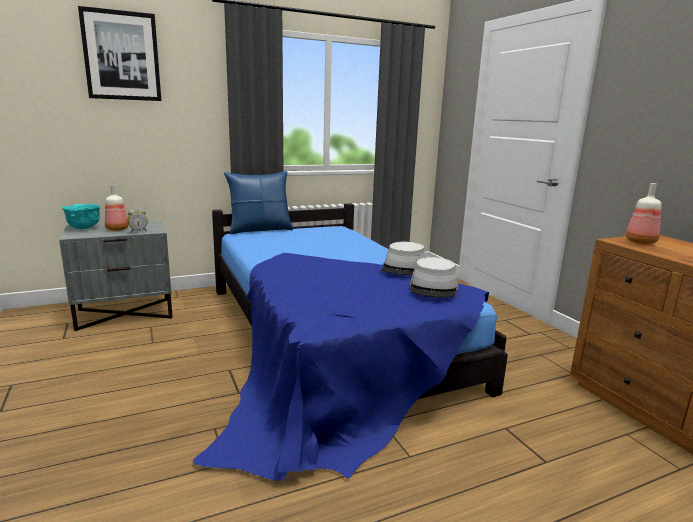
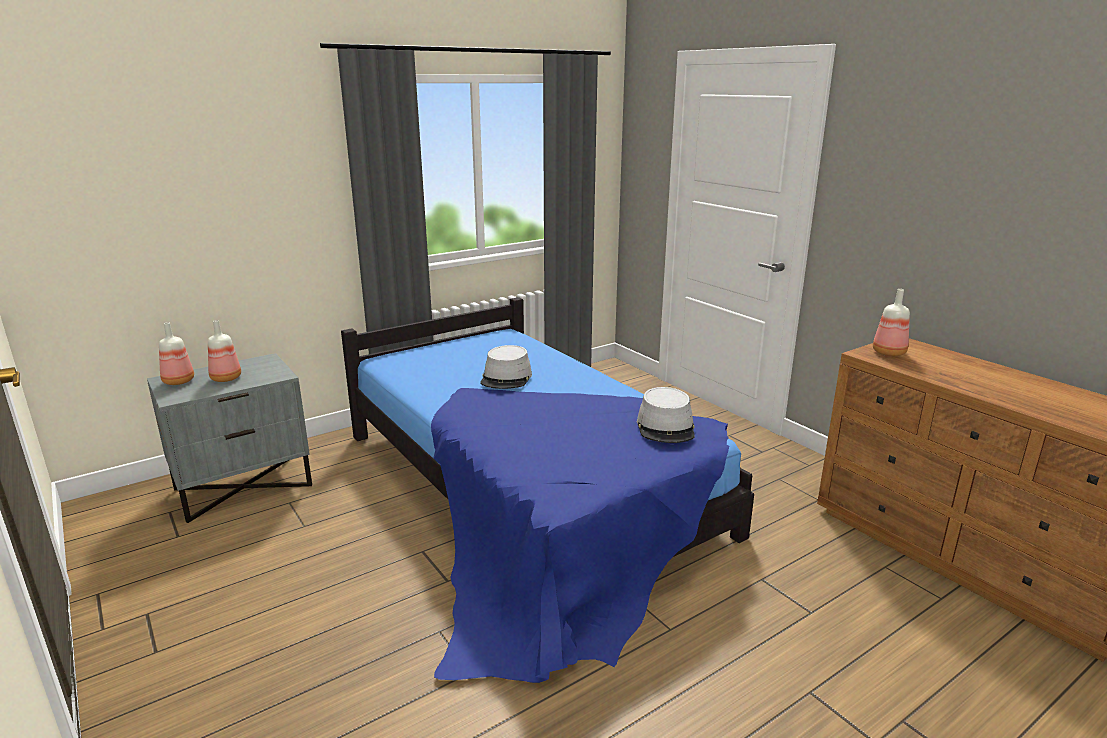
camera: 10 degrees left, 5 degrees up
turquoise bowl [62,204,100,229] -> bottle [159,322,194,385]
picture [78,6,161,101] -> none
alarm clock [128,209,148,233] -> none
blue pillow [224,171,293,234] -> none
grey hat [381,242,426,275] -> grey hat moved to [480,345,532,389]

